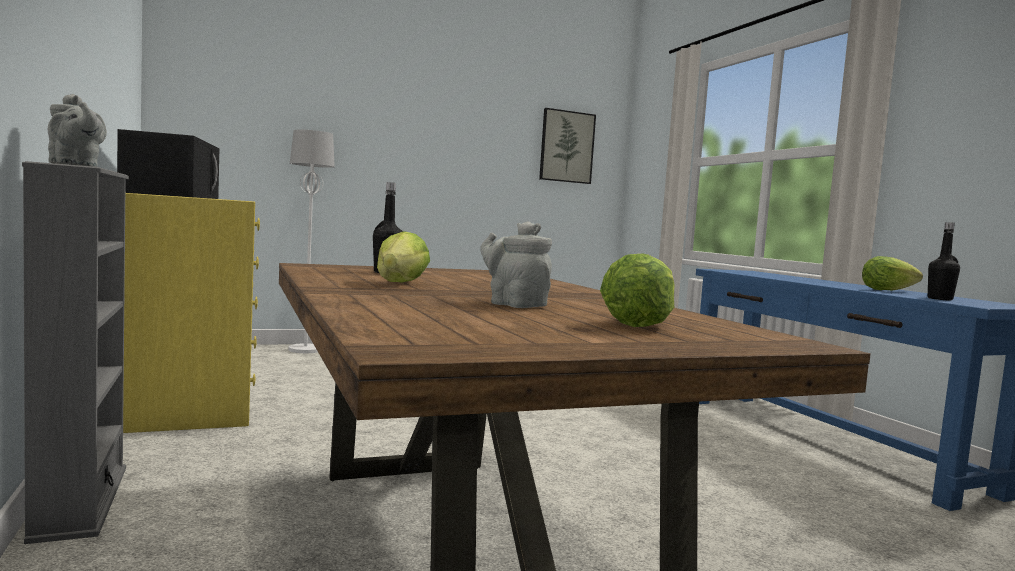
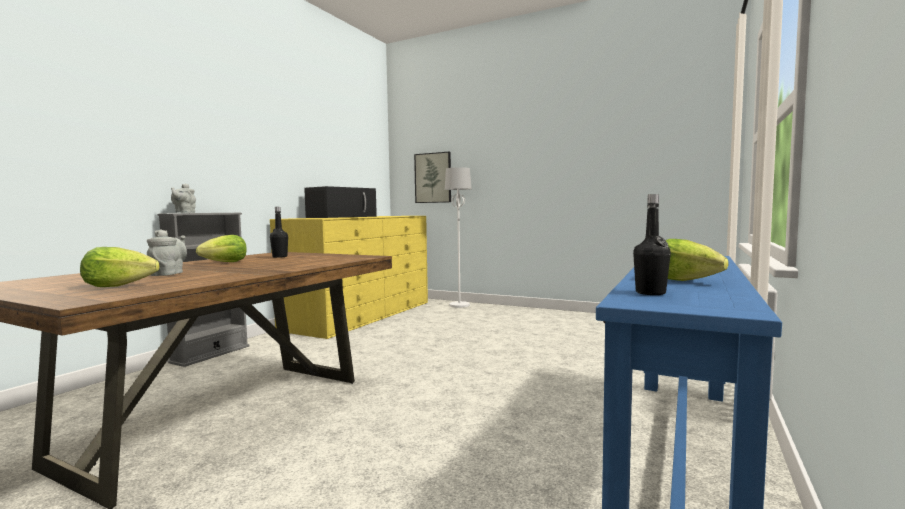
camera: 50 degrees right, 0 degrees up
picture [539,108,596,184] -> picture moved to [414,152,451,203]

